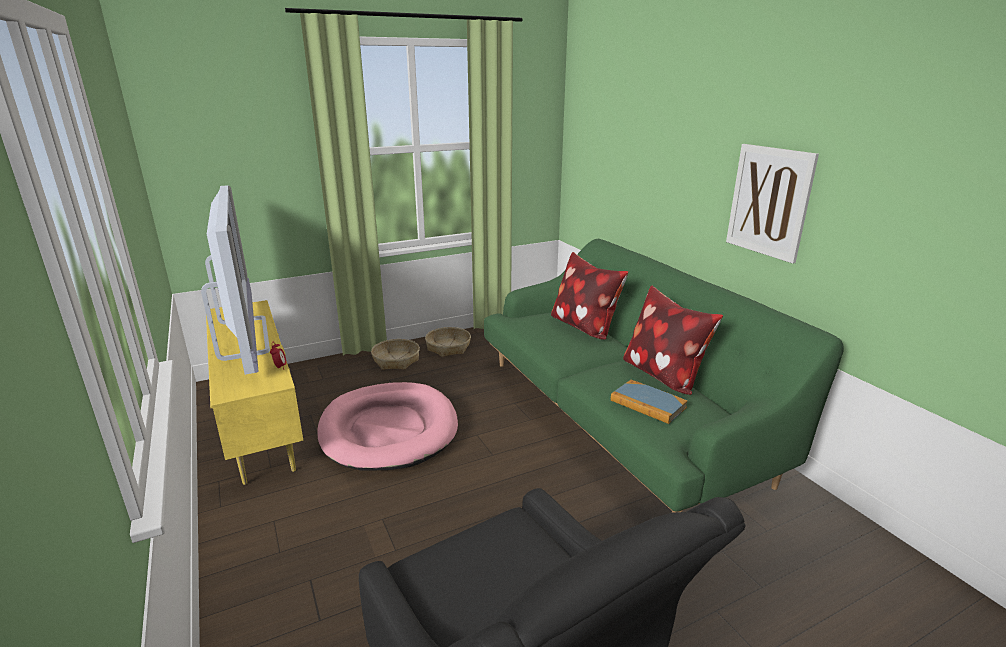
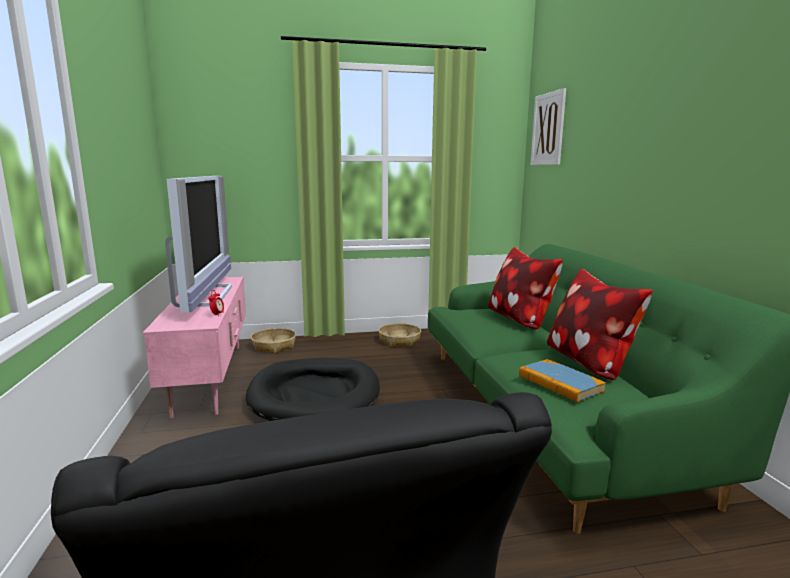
camera: 15 degrees right, 10 degrees down
yellow tv stand [206,300,303,485] -> pink tv stand [142,277,246,419]
pink dog bed [317,382,458,471] -> black dog bed [246,358,380,421]
basket [371,339,420,370] -> basket moved to [251,328,296,353]
picture [726,144,819,264] -> picture moved to [530,88,566,165]

